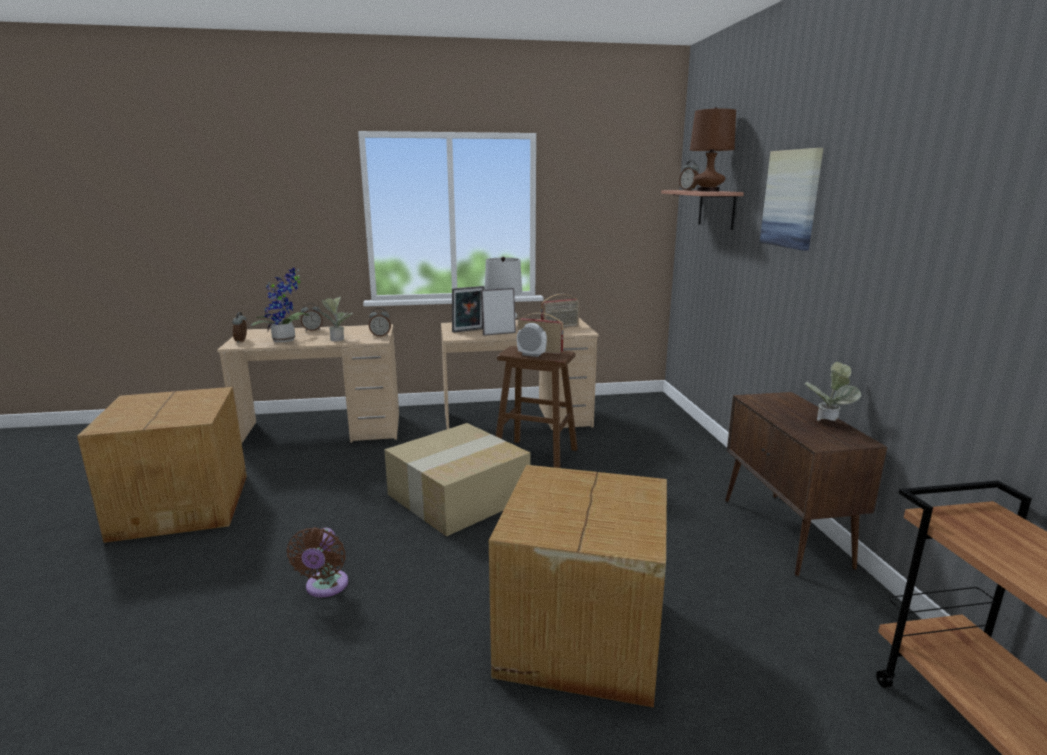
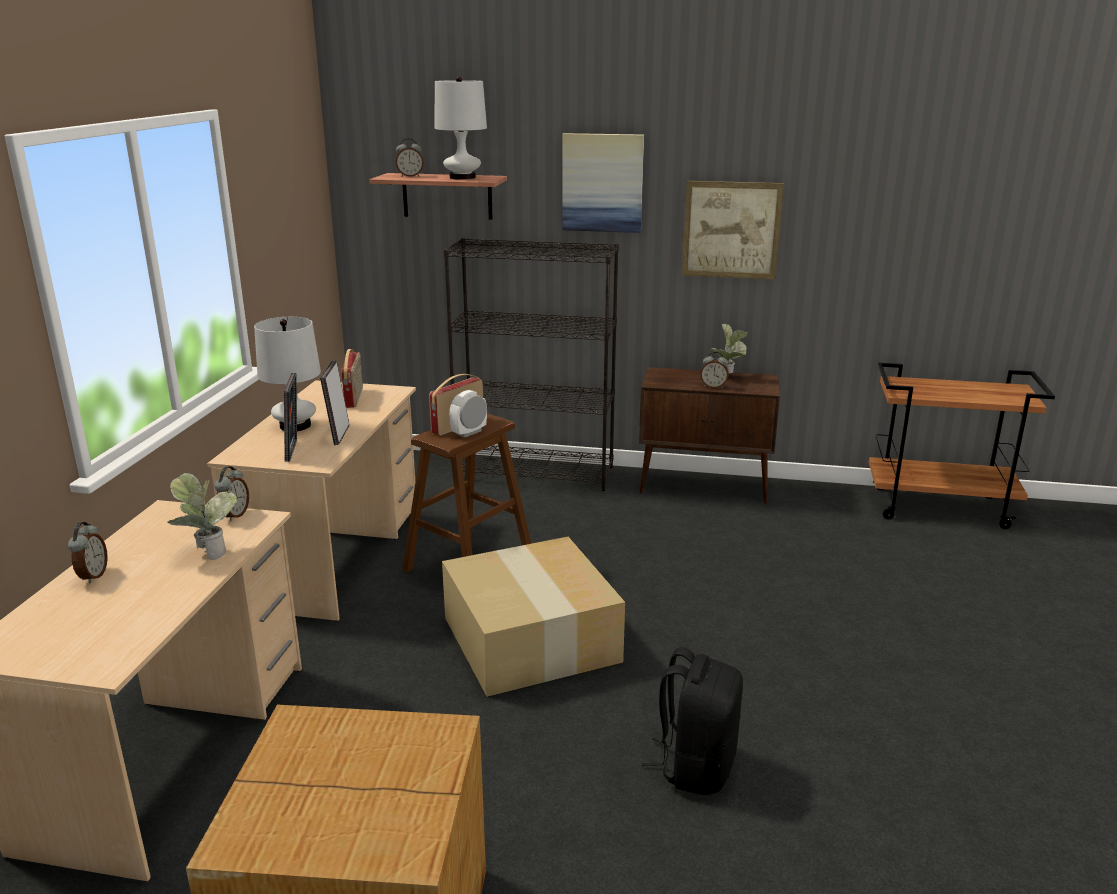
camera: 70 degrees left, 5 degrees up
alarm clock [232,312,247,343] -> alarm clock moved to [700,352,729,389]
potted plant [251,268,310,342] -> none
brown fan [287,527,348,597] -> black backpack [642,647,743,795]
cardboard box [489,465,667,708] -> none
brown table lamp [690,107,736,191] -> white table lamp [434,77,487,180]
none -> black bookcase [444,238,619,491]
none -> picture [682,181,784,279]

